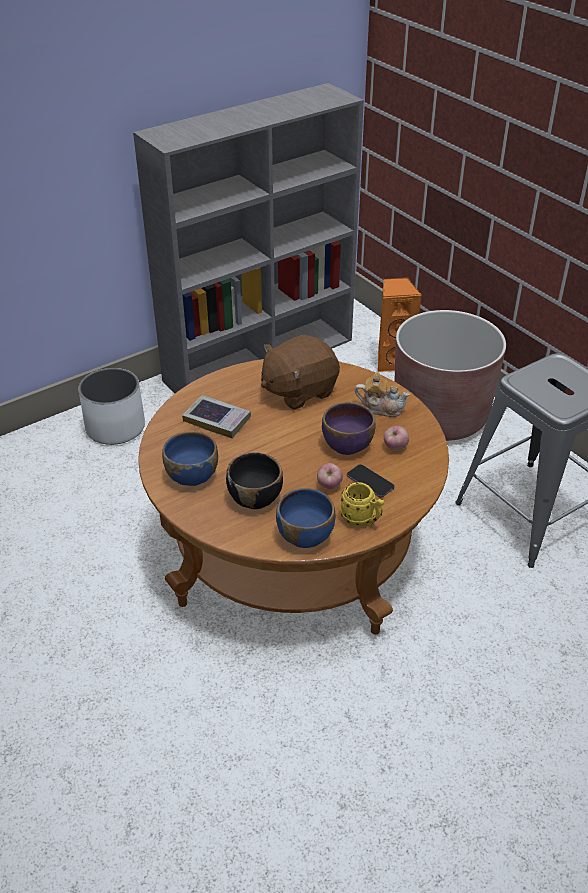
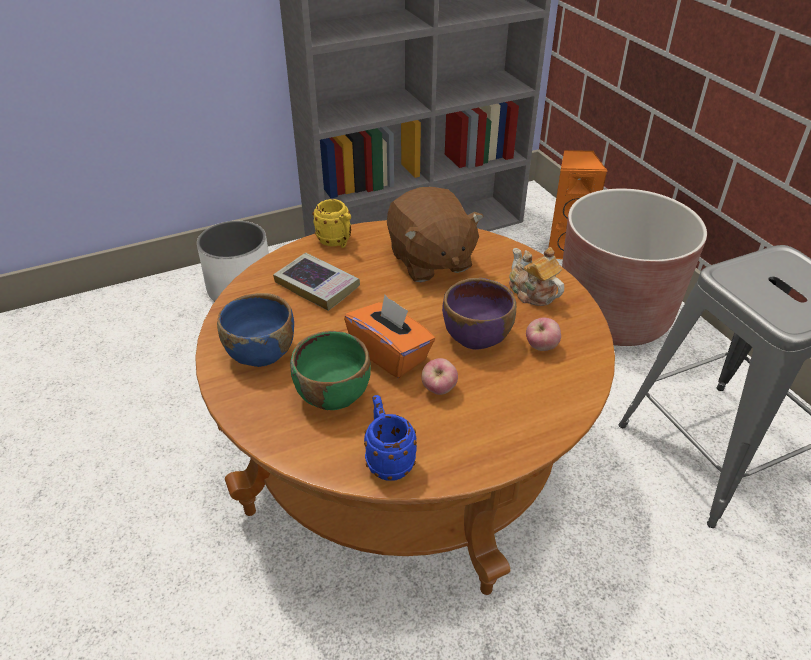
camera: 10 degrees right, 0 degrees up
black bowl [226,453,283,509] -> green bowl [290,331,371,410]
brown plush toy [261,335,340,410] -> brown plush toy turned 90 degrees counterclockwise [387,187,484,282]
blue bowl [276,488,335,548] -> blue mug [364,395,417,481]
yellow mug [341,482,384,527] -> yellow mug moved to [313,199,351,248]
phone [347,464,395,497] -> none
teapot [355,373,410,417] -> teapot turned 150 degrees counterclockwise [509,247,564,306]
none -> orange tissue box [344,295,435,378]

